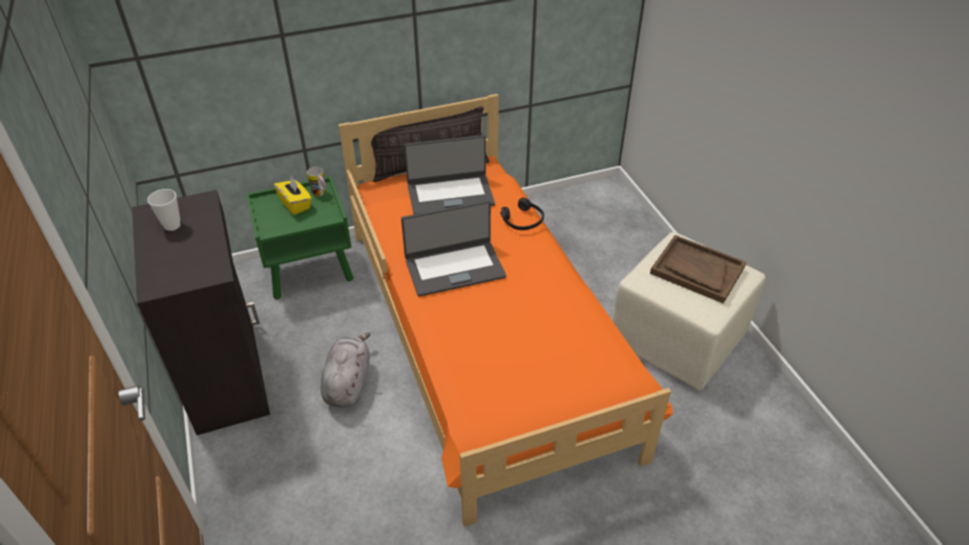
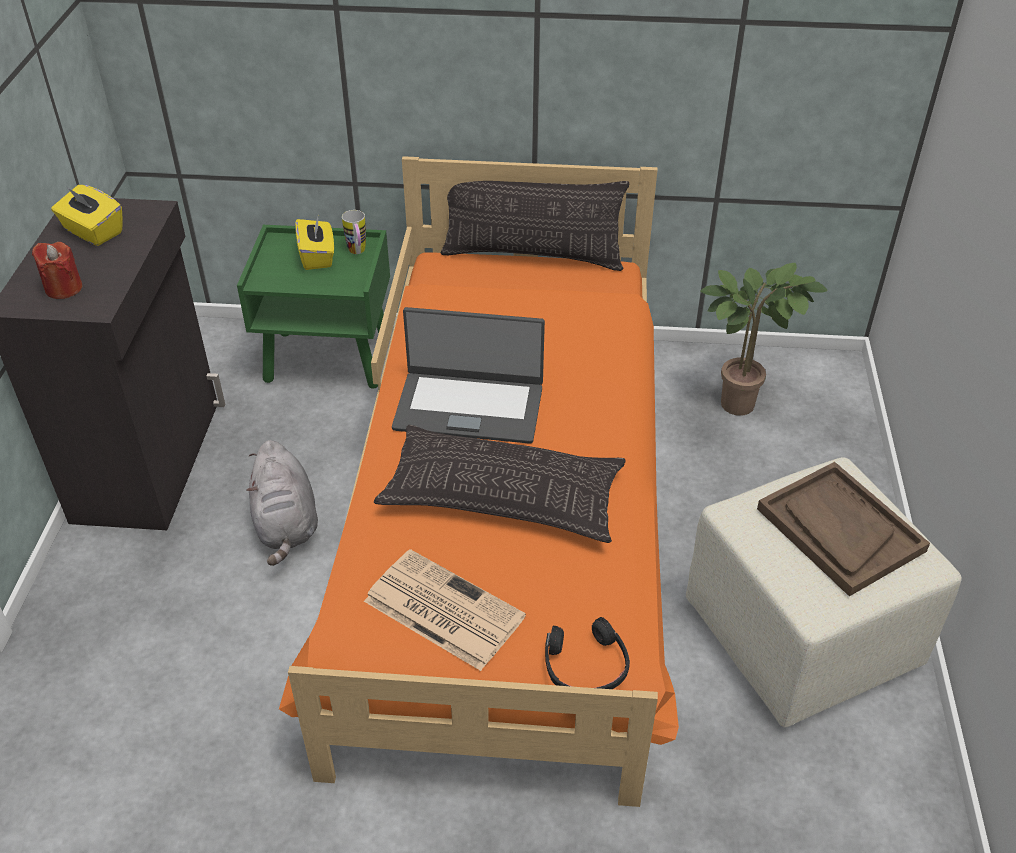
camera: 25 degrees right, 0 degrees up
cup [147,189,181,231] -> yellow tissue box [51,185,123,246]
grey plush toy [321,332,370,408] -> grey plush toy turned 135 degrees clockwise [246,440,318,566]
laptop [404,135,495,214] -> none
black headphones [500,198,544,230] -> black headphones moved to [545,617,630,689]
none -> red candle [32,242,82,299]
none -> newspaper [364,549,526,671]
none -> pillow [374,425,626,543]
none -> potted plant [700,263,828,416]

